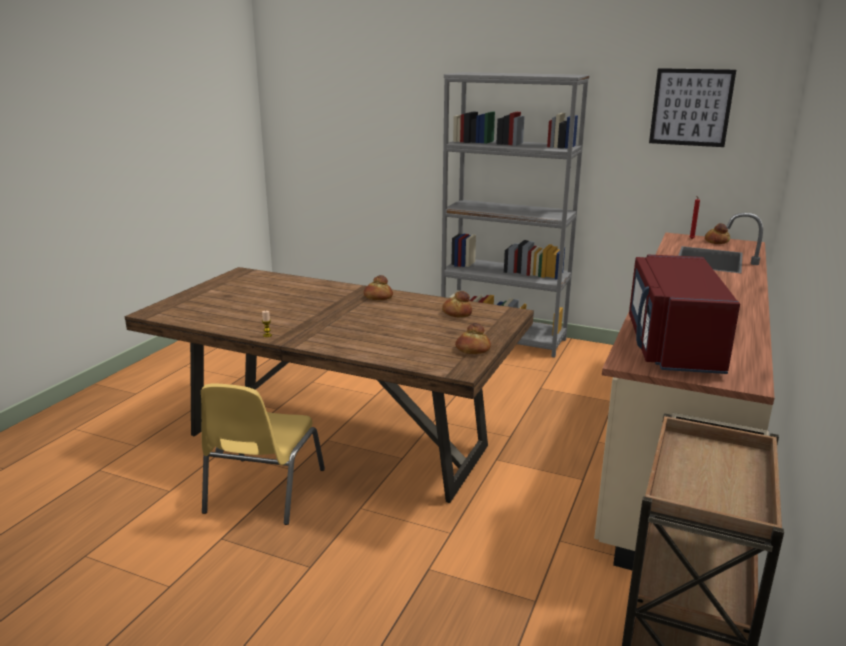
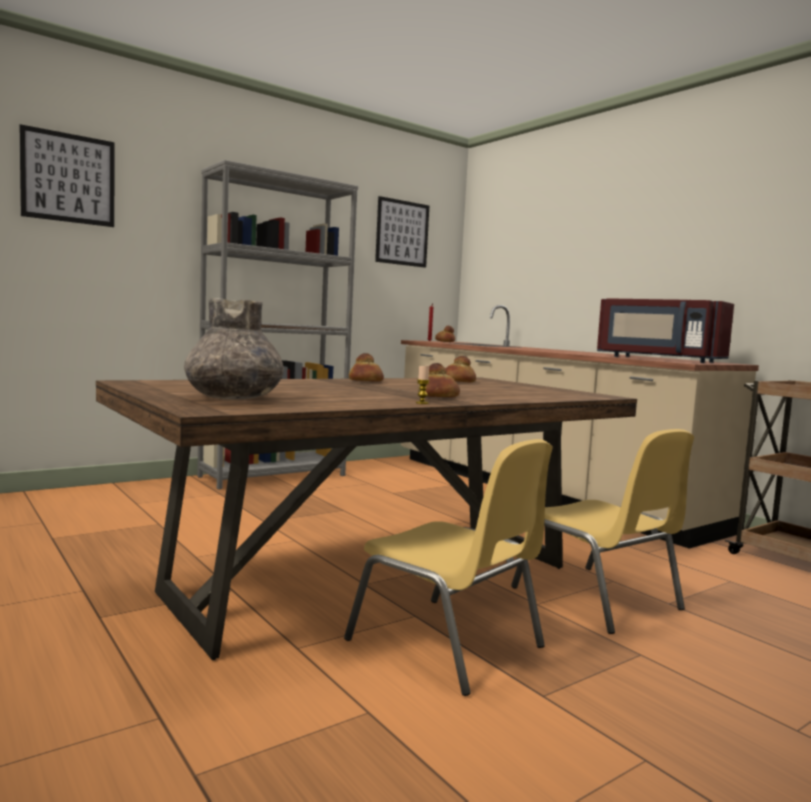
camera: 60 degrees left, 15 degrees down
bread [455,323,491,354] -> bread moved to [418,363,460,397]
none -> picture [20,124,114,227]
none -> grey vase [184,298,284,400]
none -> yellow chair [511,429,694,634]

